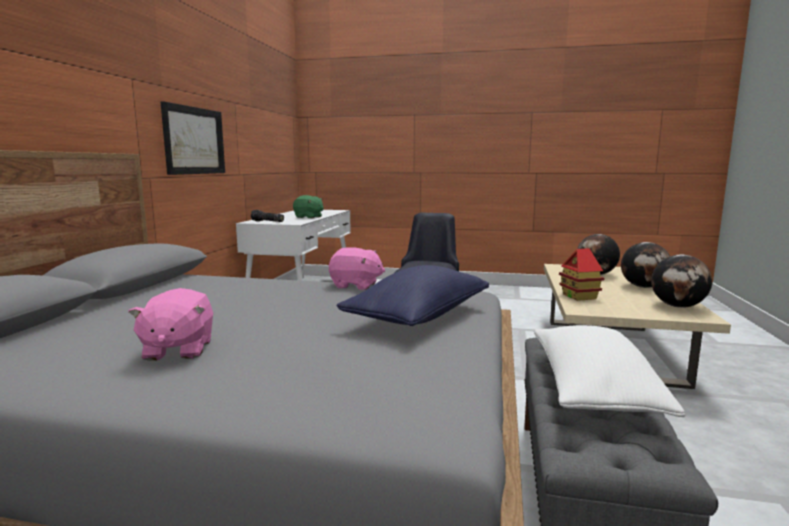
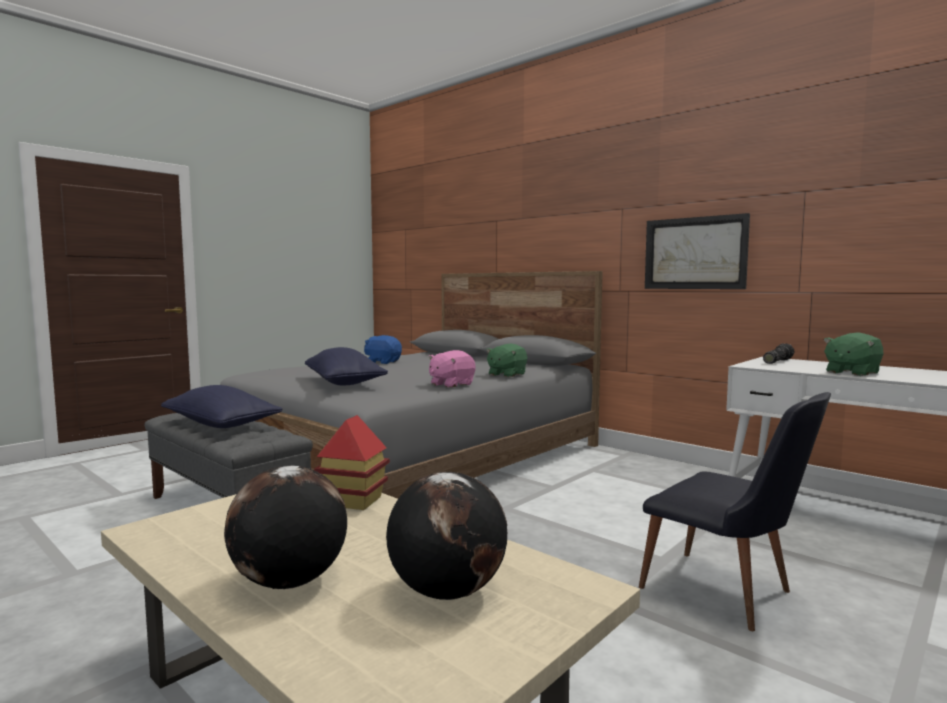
camera: 120 degrees right, 5 degrees down
pink plush toy [128,288,213,361] -> blue plush toy [364,335,402,364]
white pillow [534,325,685,417] -> blue pillow [161,385,283,428]
globe [651,254,712,308] -> none
none -> green plush toy [486,344,527,377]

